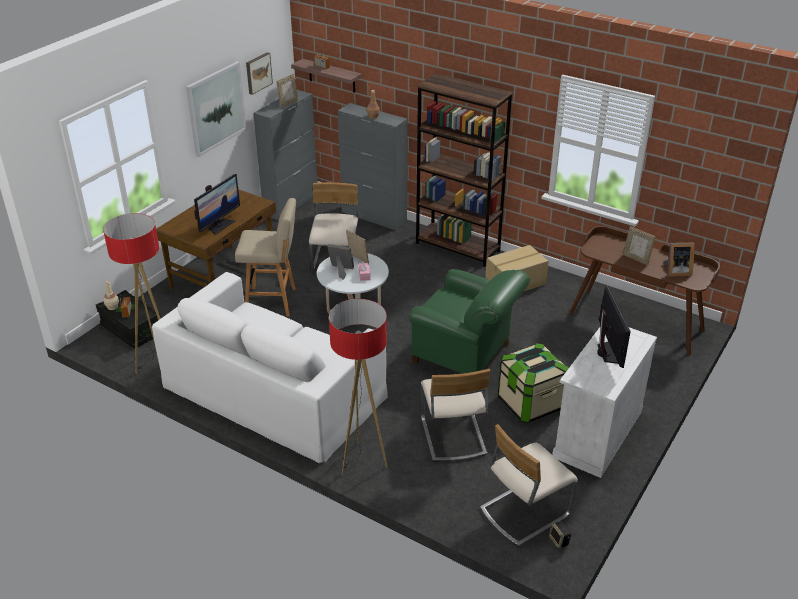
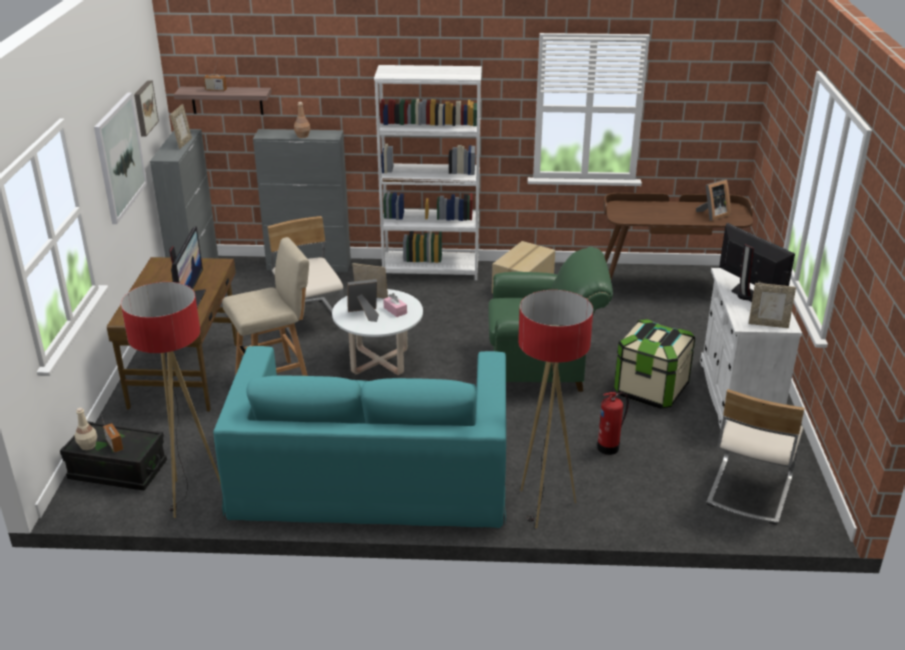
camera: 30 degrees left, 5 degrees down
white sofa [152,272,388,464] -> turquoise sofa [213,346,506,528]
brown bookcase [416,73,513,267] -> white bookcase [374,65,482,280]
beige chair [421,369,490,462] -> fire extinguisher [597,392,629,455]
speaker [549,521,572,549] -> none
picture frame [623,226,655,265] -> picture frame moved to [749,283,796,328]

